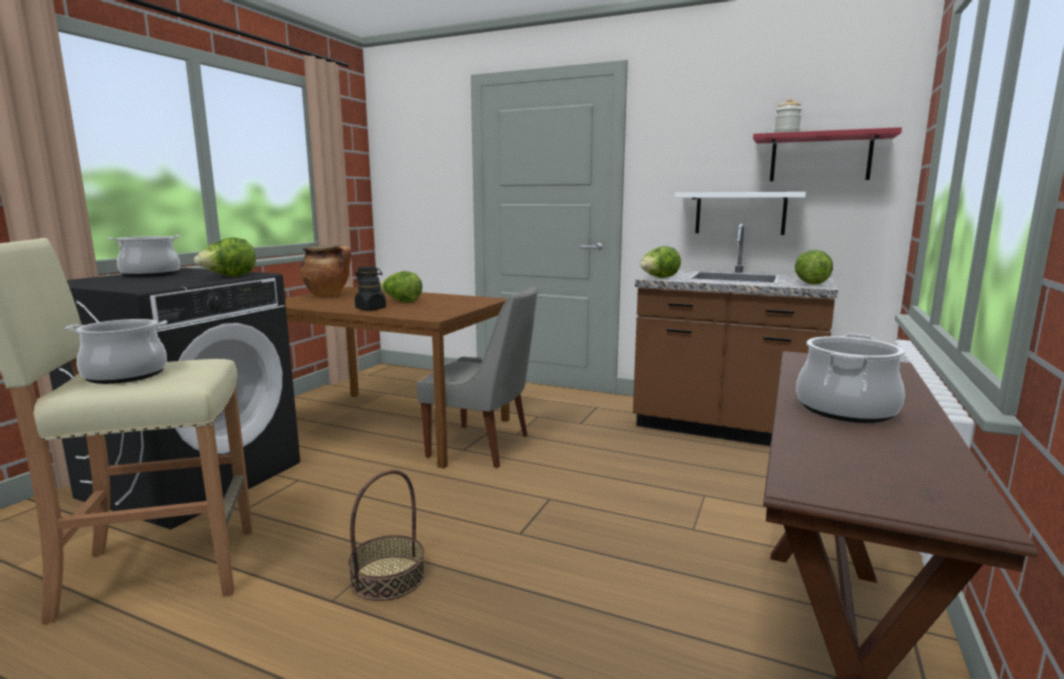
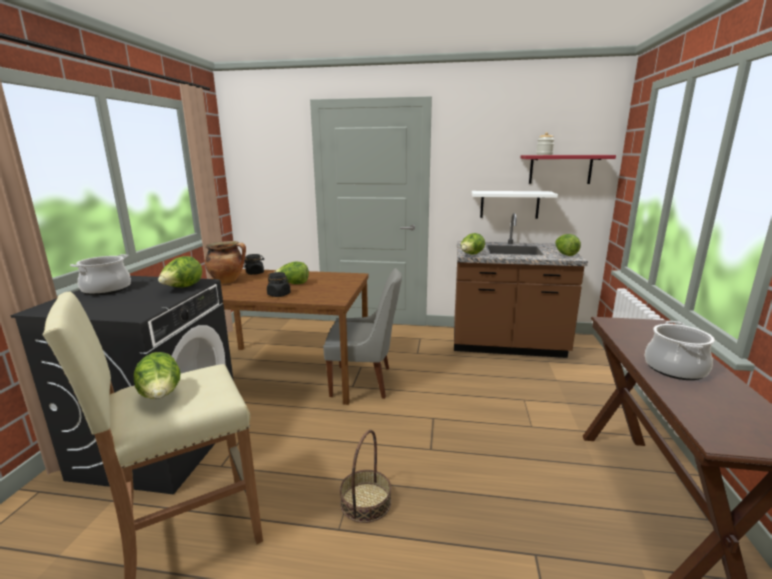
camera: 15 degrees left, 5 degrees up
cooking pot [65,319,168,384] -> lettuce [134,352,180,399]

